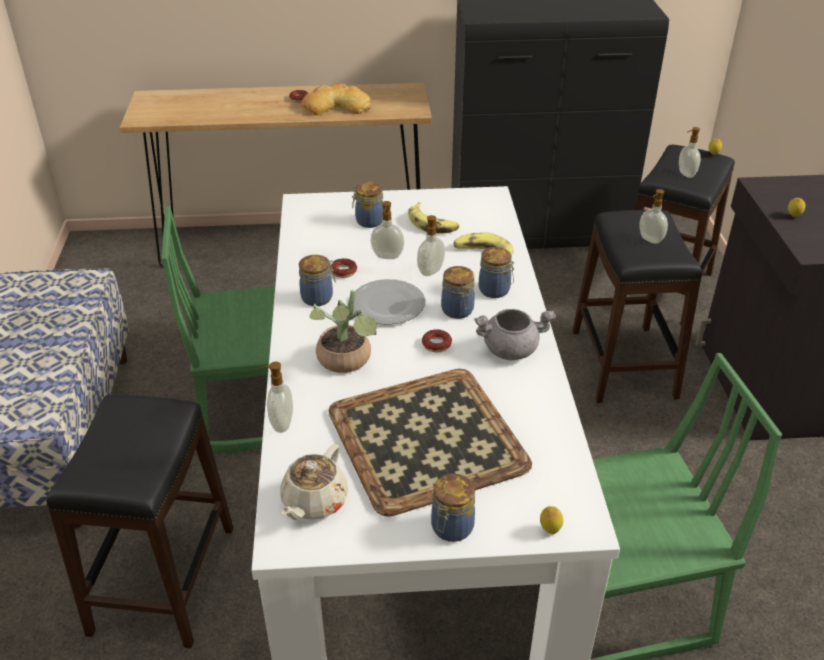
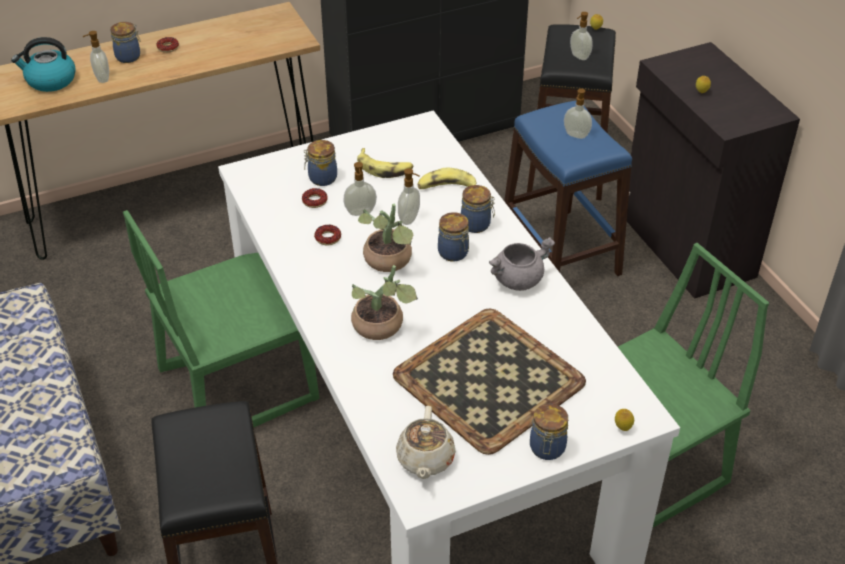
camera: 20 degrees left, 5 degrees up
soap dispenser [260,362,293,433] -> soap dispenser moved to [83,31,109,83]
jar [299,255,336,306] -> jar moved to [110,22,141,63]
bread [301,83,371,115] -> none
plate [353,279,425,325] -> potted plant [358,203,414,272]
donut [422,329,452,352] -> donut moved to [302,188,328,208]
black stool [572,210,702,403] -> blue stool [504,101,632,276]
none -> kettle [11,37,76,92]

